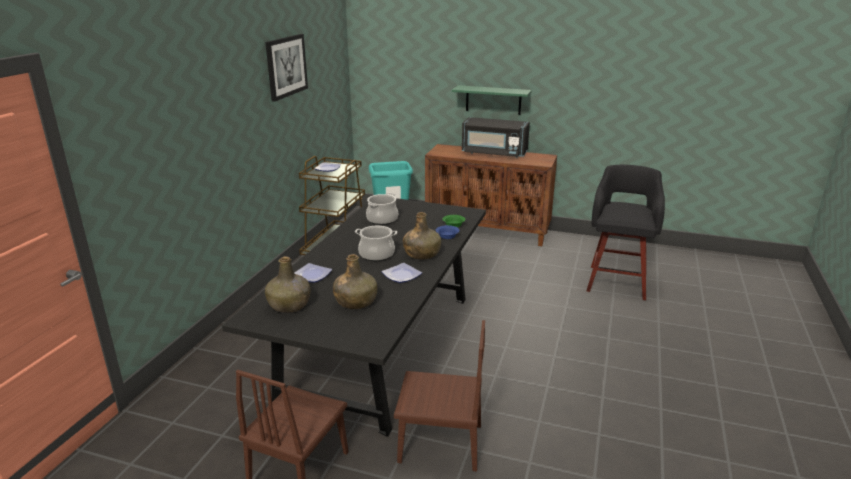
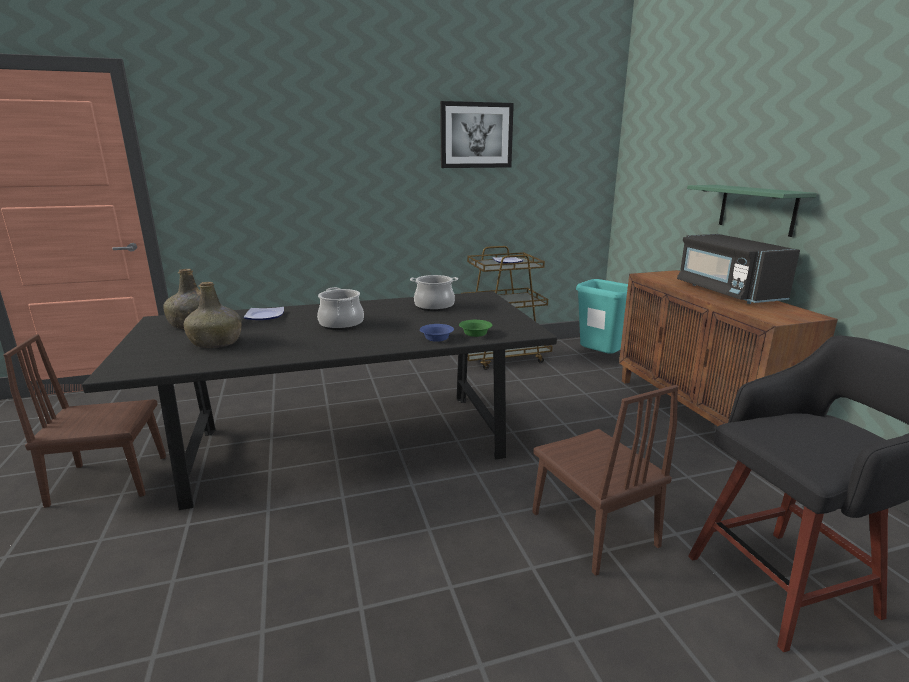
camera: 55 degrees right, 5 degrees down
plate [381,263,422,283] -> none
brown chair [394,320,485,472] -> brown chair moved to [532,385,679,576]
green bottle [403,212,441,260] -> none

